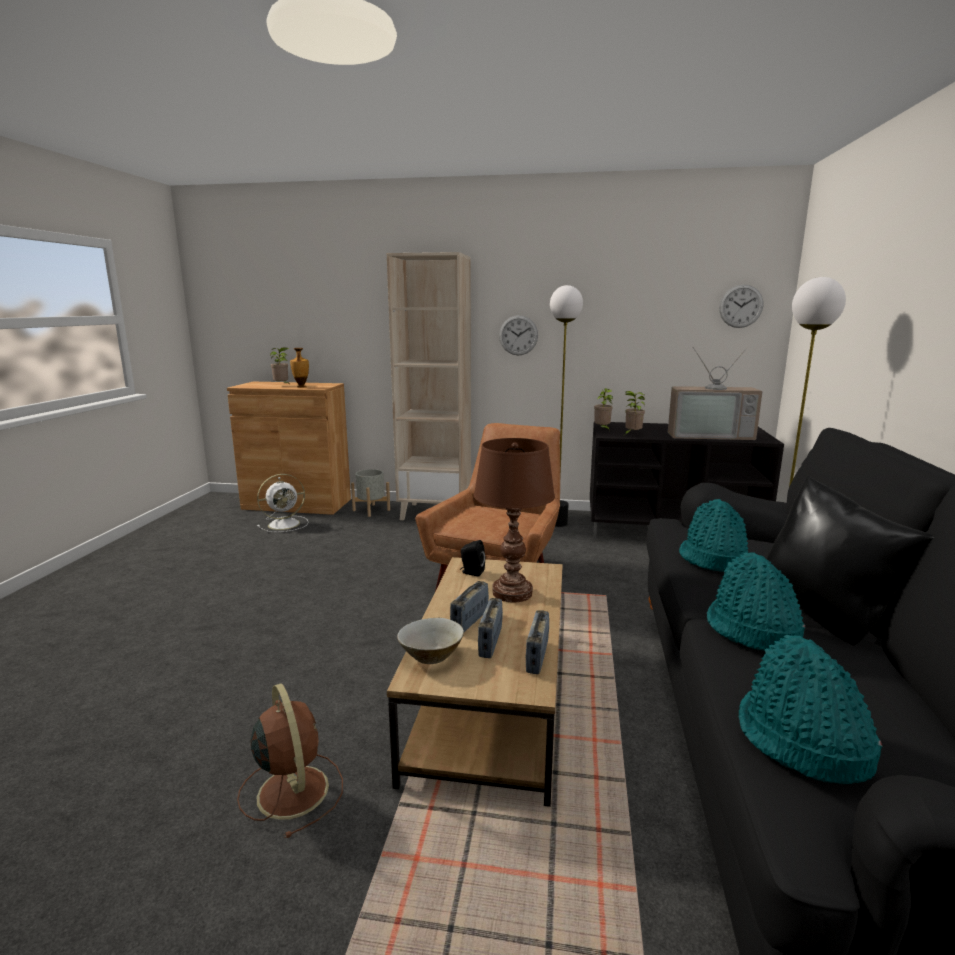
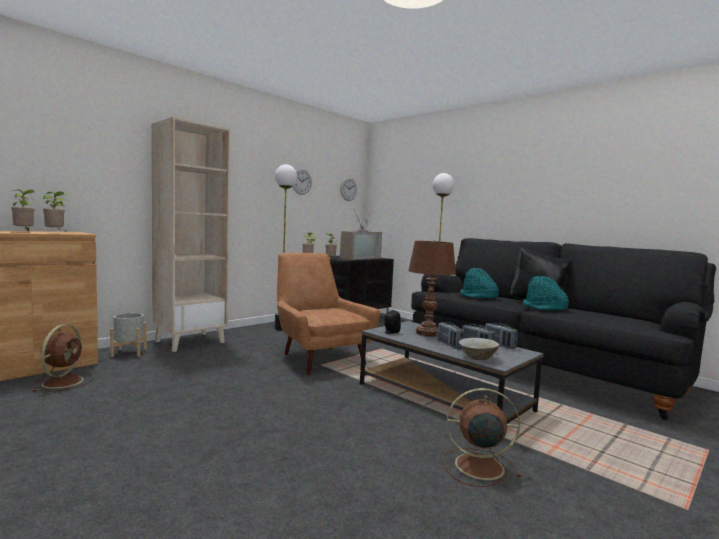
camera: 55 degrees left, 10 degrees down
white fan [257,474,309,532] -> brown fan [33,324,93,392]
vase [290,348,309,388] -> potted plant [43,192,68,231]
brown coffee table [387,557,563,807] -> grey coffee table [360,321,544,424]
wall clock [499,315,538,355] -> wall clock moved to [293,169,312,195]
turquoise hat [739,635,882,784] -> none

